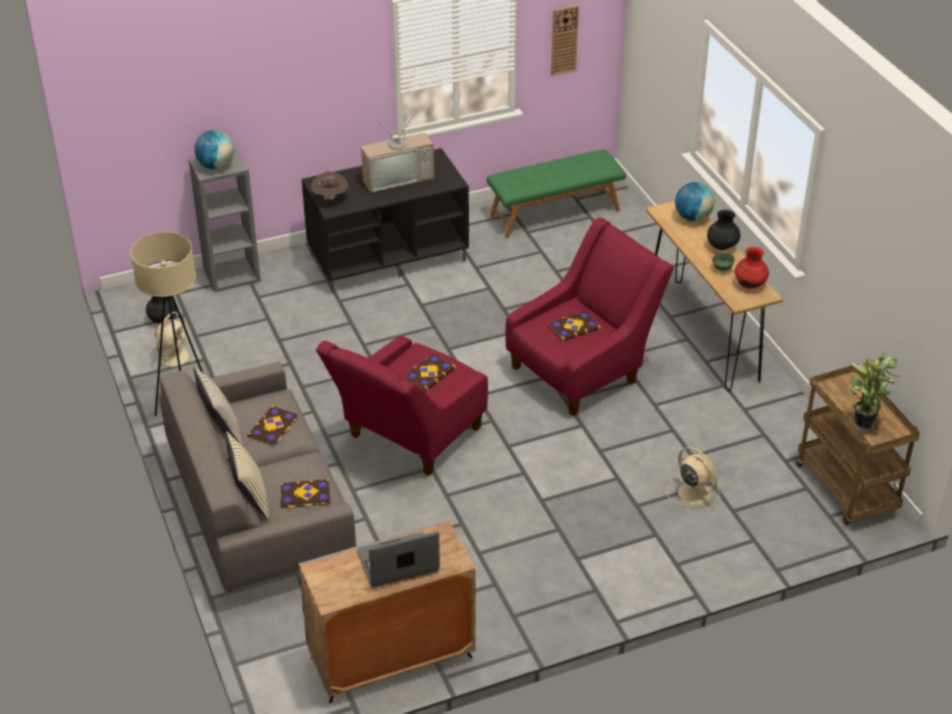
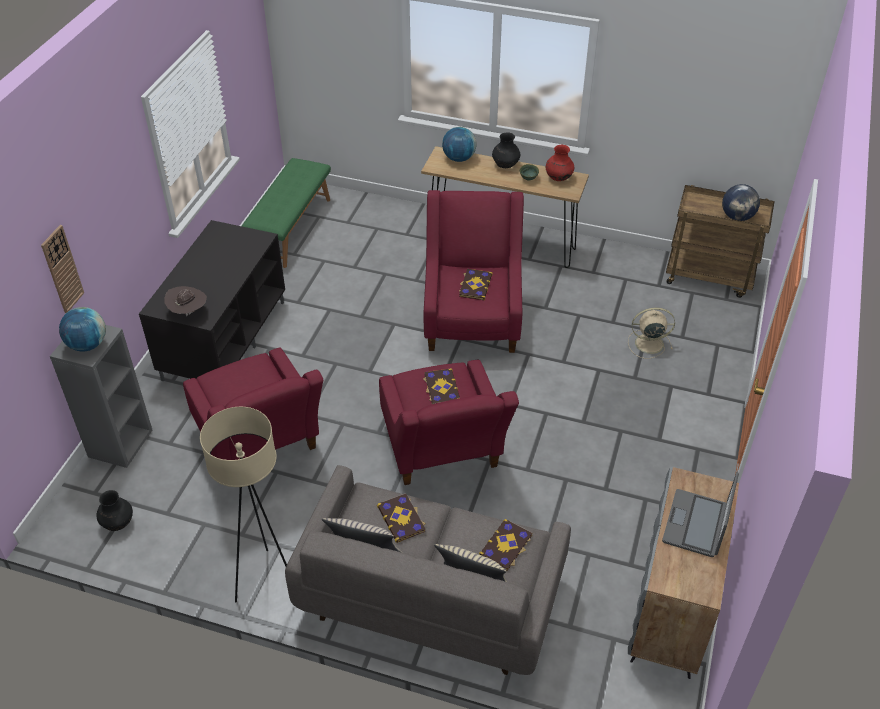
camera: 50 degrees left, 5 degrees up
beige fan [153,312,198,371] -> none
television [361,110,434,193] -> none
wall clock [551,5,579,76] -> wall clock moved to [41,225,84,313]
potted plant [848,353,900,431] -> globe [722,184,760,221]
none -> red armchair [183,348,324,460]

